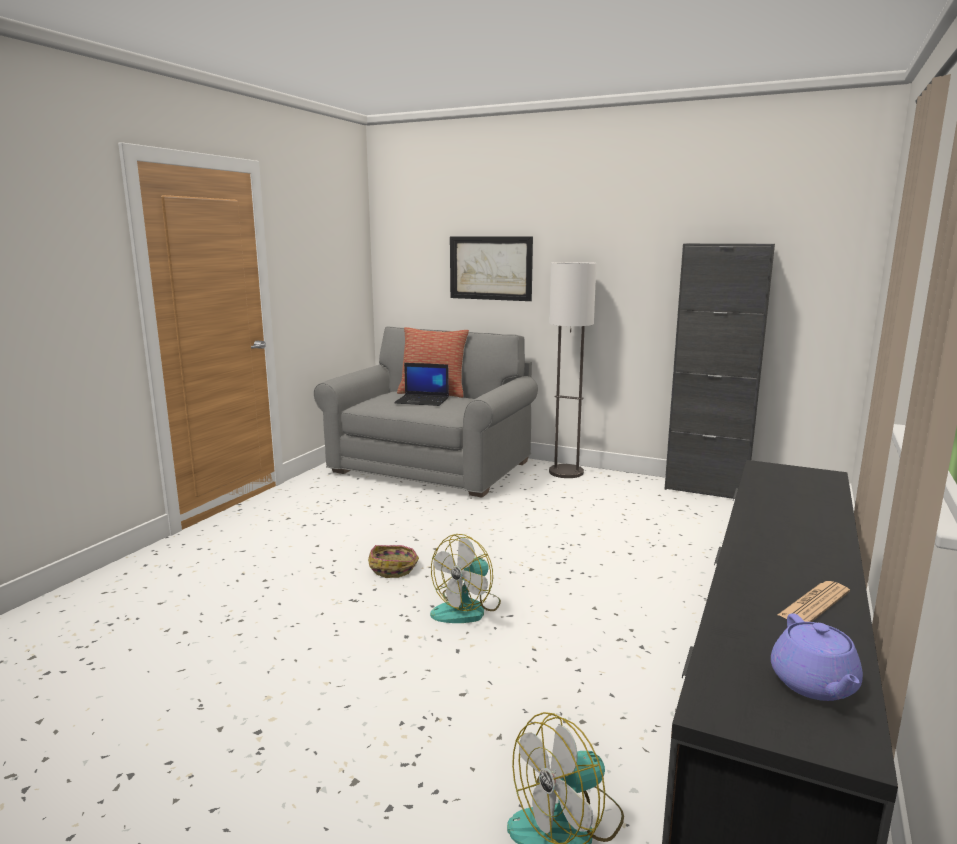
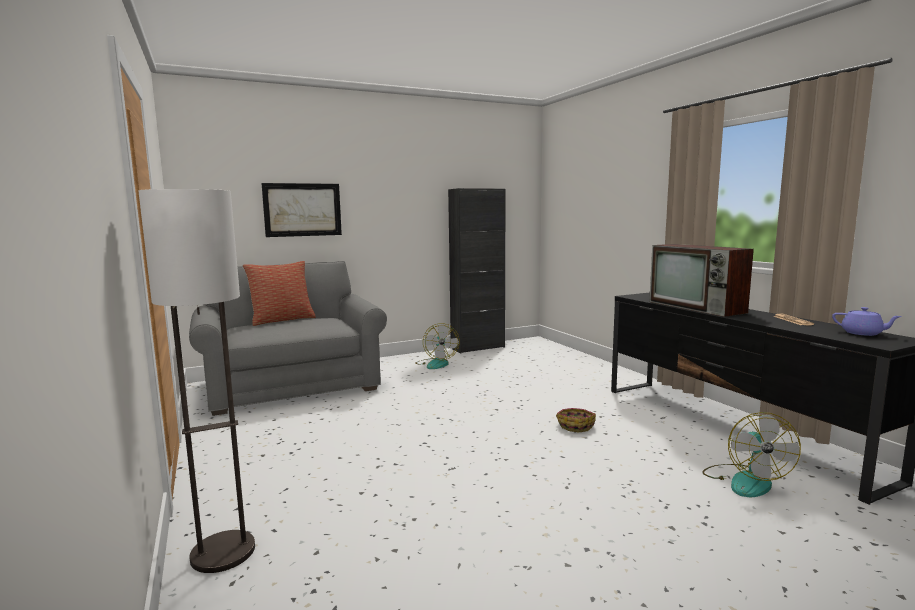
camera: 50 degrees left, 5 degrees down
basket [368,545,419,578] -> basket moved to [556,408,596,432]
laptop [394,363,449,406] -> none
fan [430,534,501,623] -> fan moved to [415,323,459,369]
floor lamp [549,262,597,478] -> floor lamp moved to [138,189,255,573]
none -> television [649,244,754,317]

